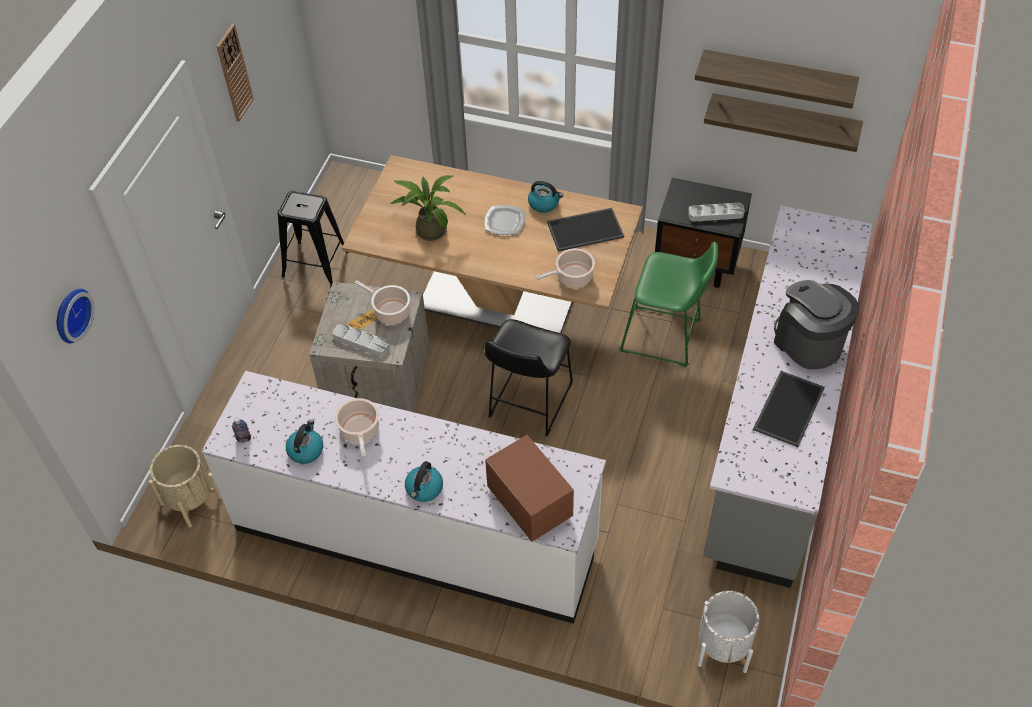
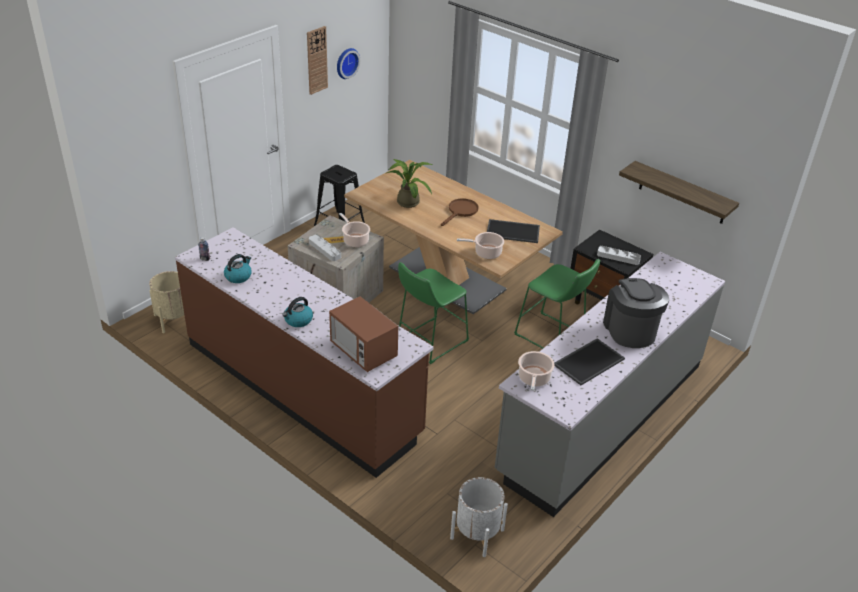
camera: 20 degrees right, 15 degrees down
wall clock [57,289,95,344] -> wall clock moved to [337,48,360,79]
white counter [201,371,606,624] -> brown counter [175,227,433,478]
cooking pot [335,398,379,457] -> cooking pot moved to [518,351,555,391]
plate [485,205,525,235] -> brown frying pan [441,198,479,226]
black stool [485,319,573,436] -> green stool [398,262,469,364]
microwave [485,435,574,542] -> microwave turned 150 degrees clockwise [329,296,398,372]
kettle [528,181,563,213] -> none
shelf [695,50,859,109] -> none

